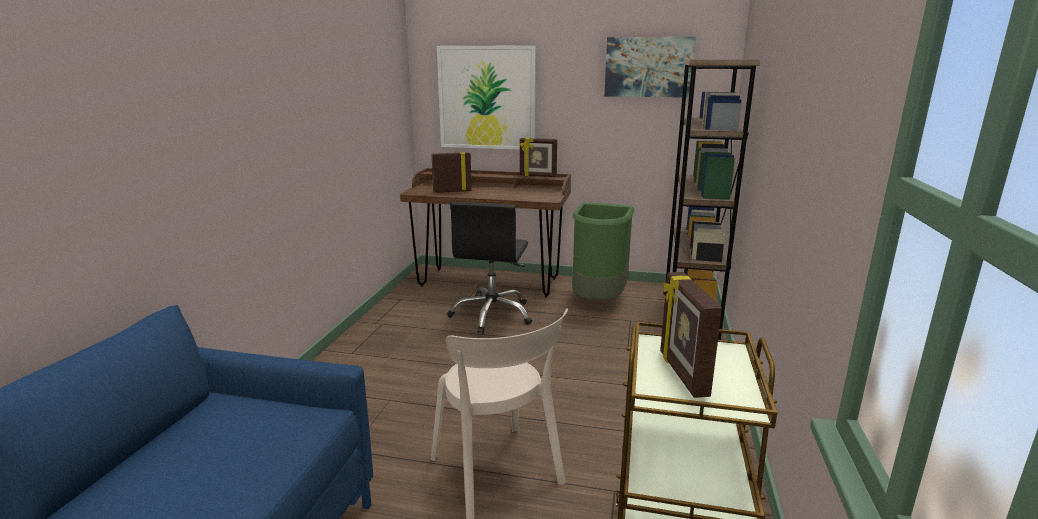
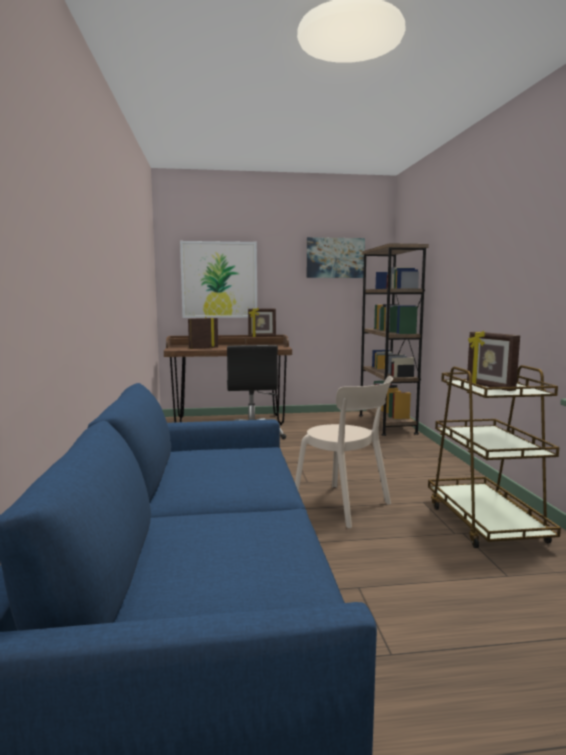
camera: 20 degrees left, 10 degrees down
green trash can [572,202,634,300] -> none

